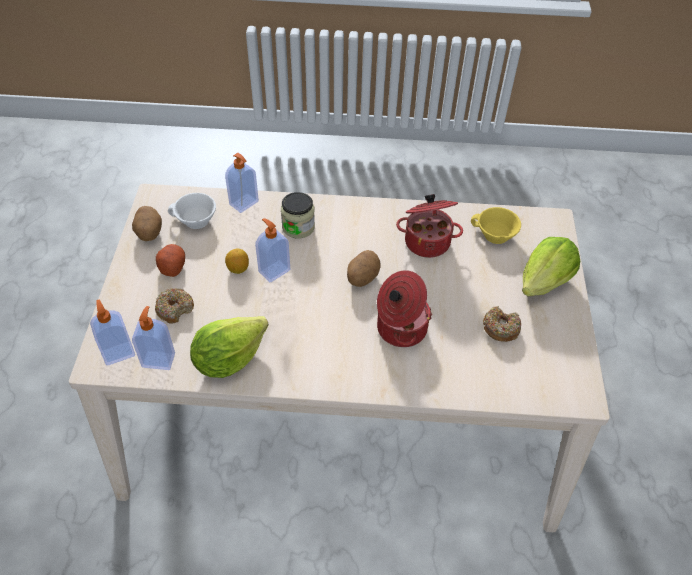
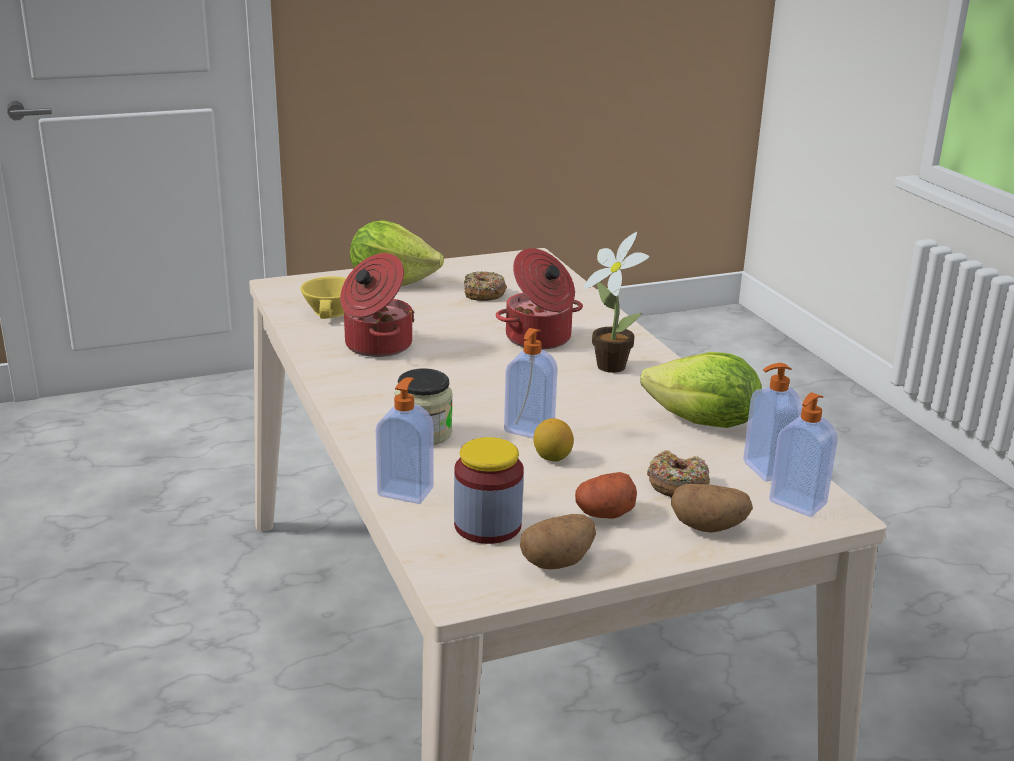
camera: 115 degrees left, 25 degrees down
white cup [168,193,216,229] -> jar [454,437,524,544]
potato [347,250,381,287] -> potato moved to [671,484,753,533]
none -> potted plant [583,232,650,373]

